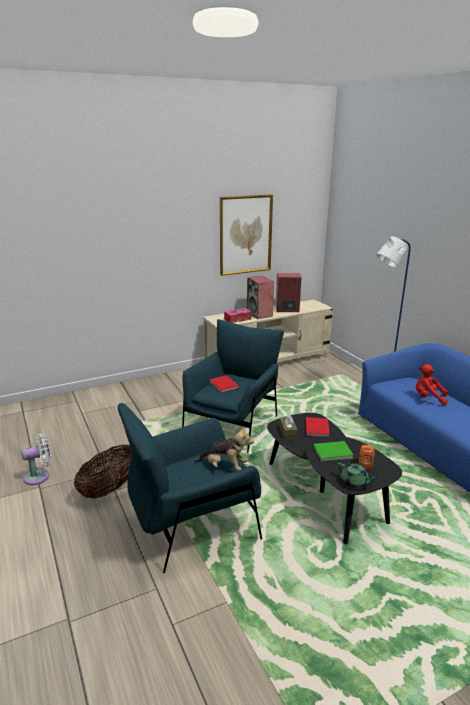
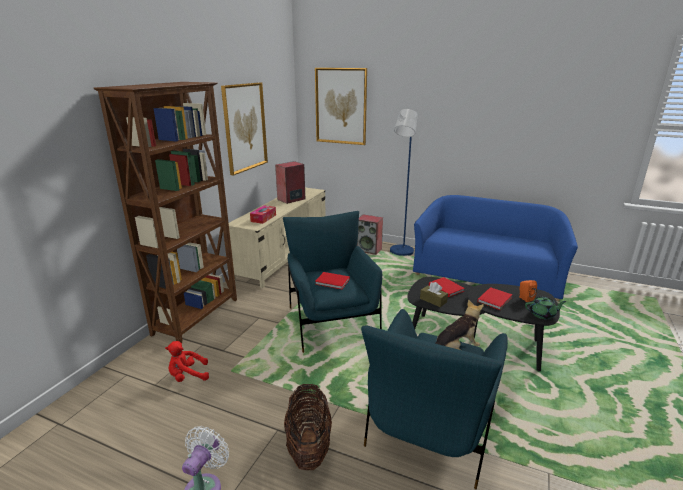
camera: 40 degrees left, 0 degrees up
speaker [247,276,274,319] -> speaker moved to [357,214,383,255]
green book [313,441,354,462] -> red book [477,287,513,310]
red plush toy [416,364,448,405] -> red plush toy moved to [165,341,209,382]
none -> brown bookcase [93,82,237,343]
none -> picture [315,68,367,145]

